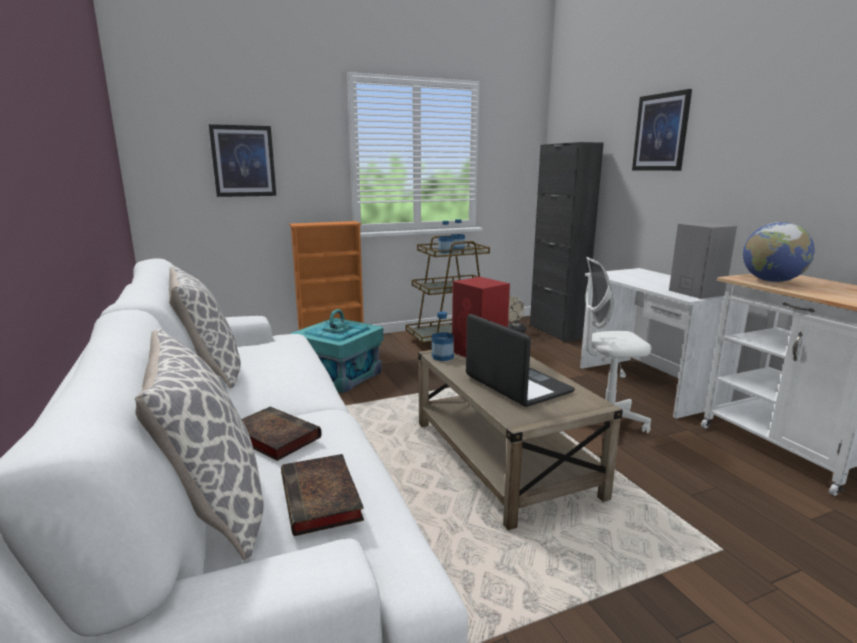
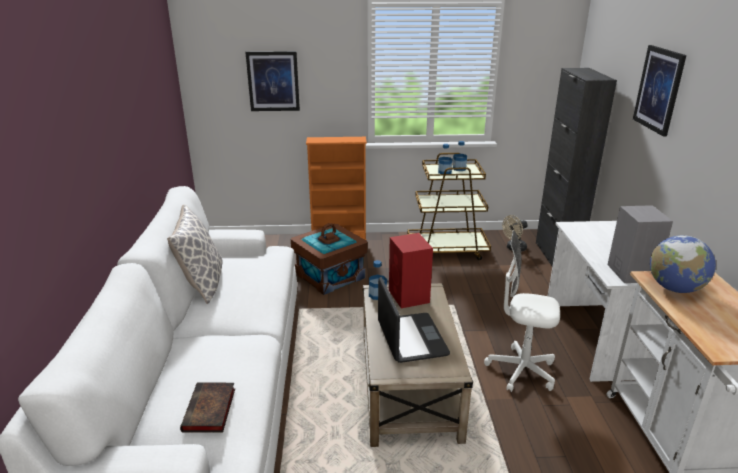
camera: 20 degrees right, 10 degrees up
pillow [135,329,264,560] -> none
book [242,406,322,461] -> none
turquoise storage box [290,309,383,393] -> brown storage box [291,223,368,295]

